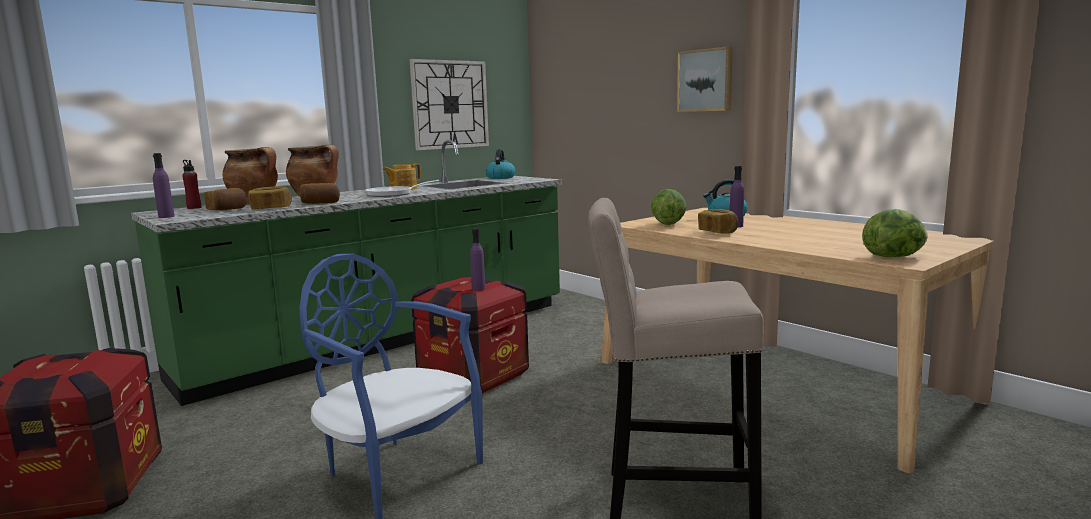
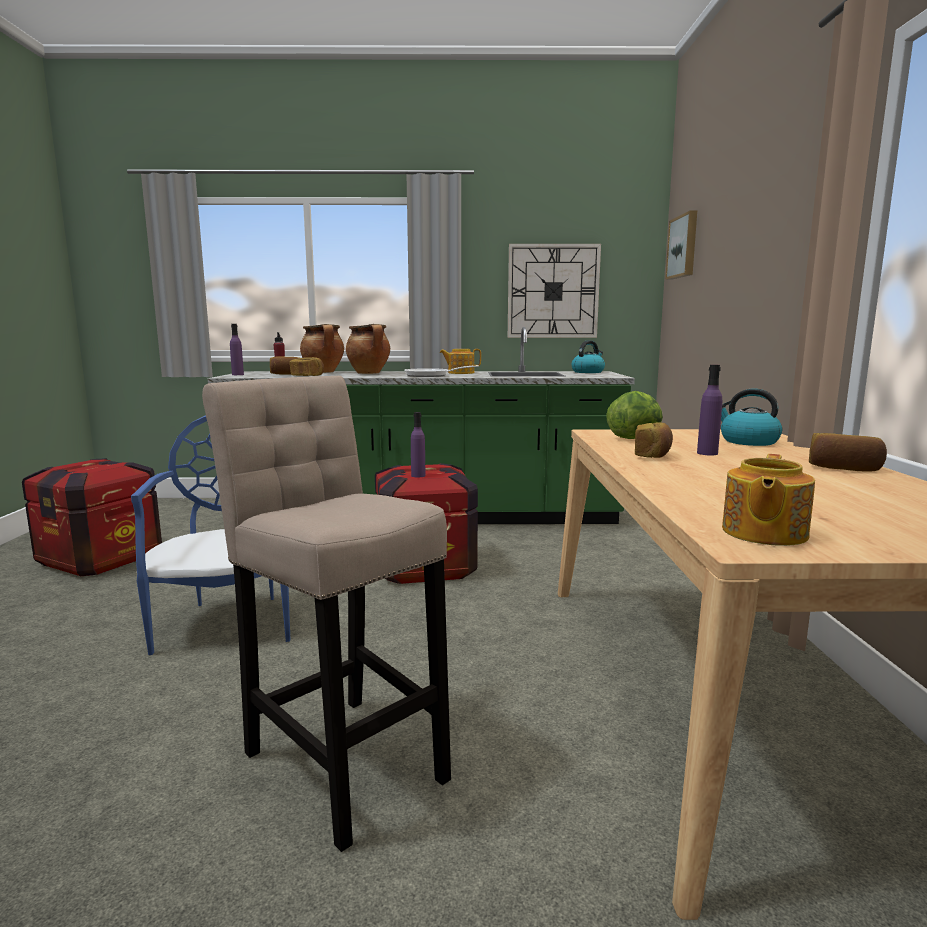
camera: 40 degrees right, 0 degrees up
bread [300,183,340,204] -> bread moved to [809,433,887,472]
picture [677,46,733,112] -> picture moved to [665,211,697,280]
lettuce [862,209,928,257] -> teapot [722,454,815,546]

